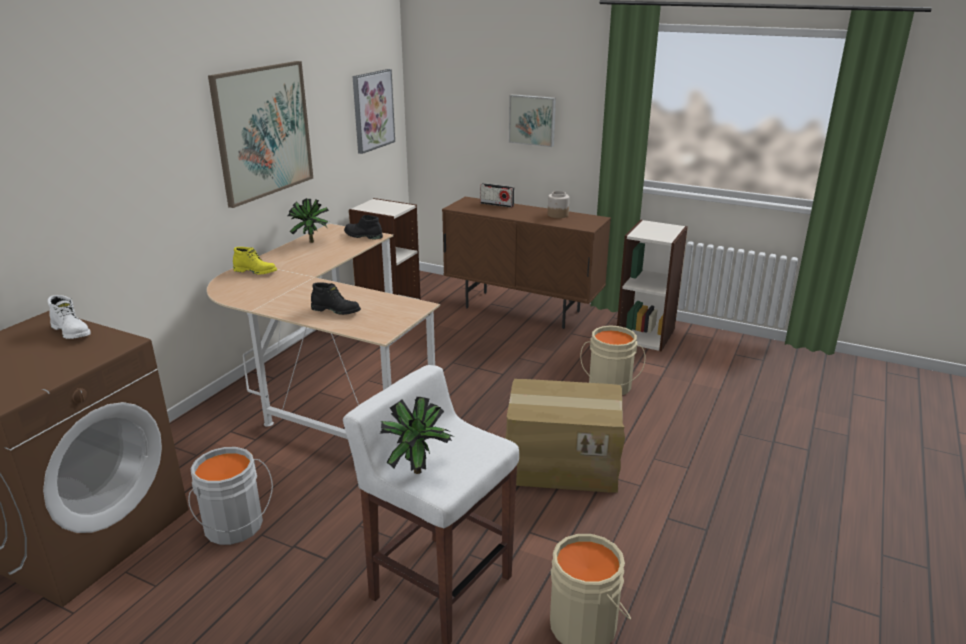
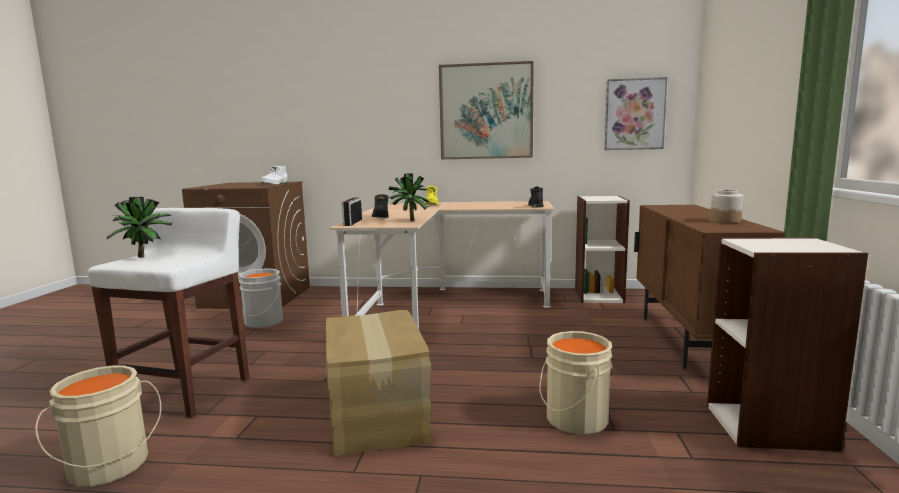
camera: 70 degrees right, 15 degrees down
potted plant [288,198,329,243] -> potted plant moved to [388,173,431,221]
radio [480,183,514,208] -> radio moved to [341,197,362,226]
picture [509,94,556,147] -> none

